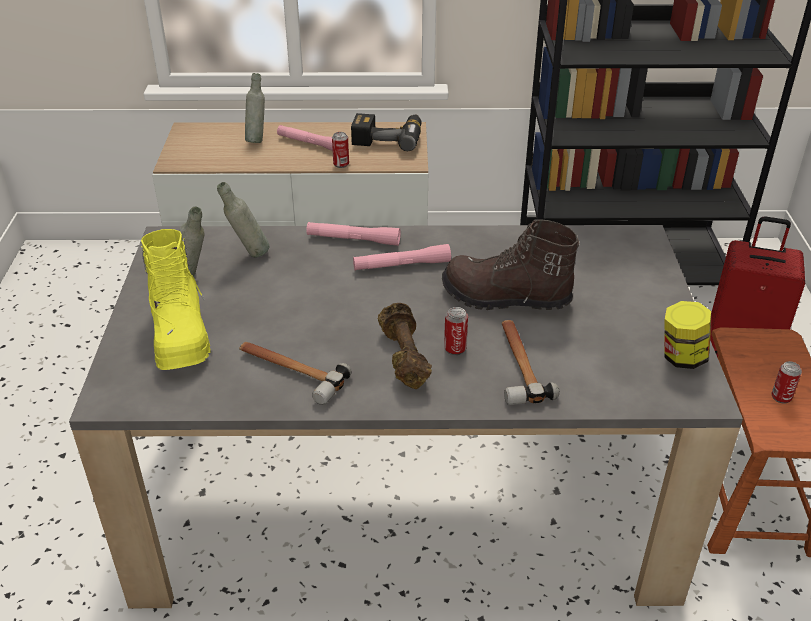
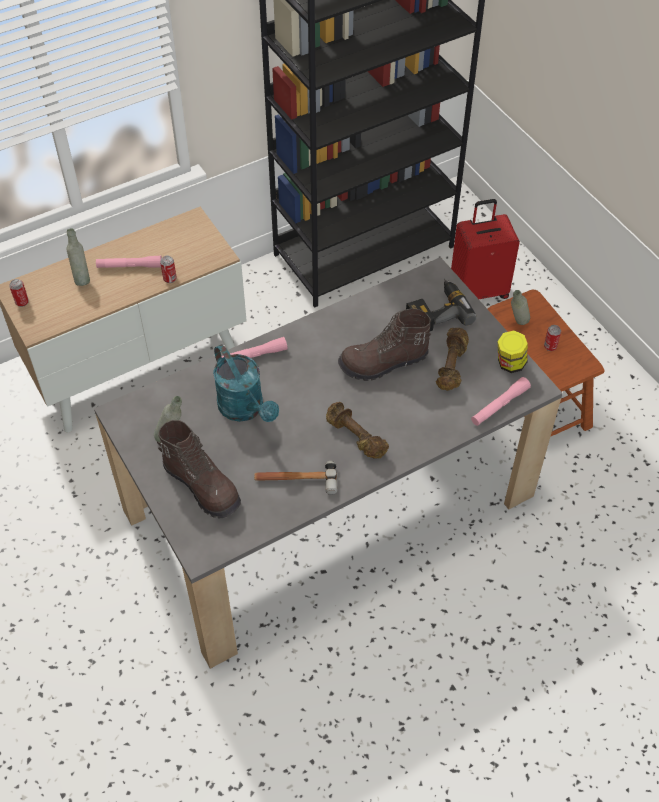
camera: 30 degrees left, 15 degrees up
yellow boot [141,229,211,370] -> brown boot [157,420,241,519]
grey bottle [217,182,270,257] -> grey bottle moved to [511,290,530,325]
power drill [351,113,421,151] -> power drill moved to [406,279,477,331]
pink flashlight [353,244,451,270] -> pink flashlight moved to [471,377,531,426]
can [444,307,468,355] -> can moved to [9,279,29,307]
hammer [502,320,560,405] -> none
none -> turquoise watering can [213,344,279,422]
none -> brown dumbbell [436,328,469,391]

